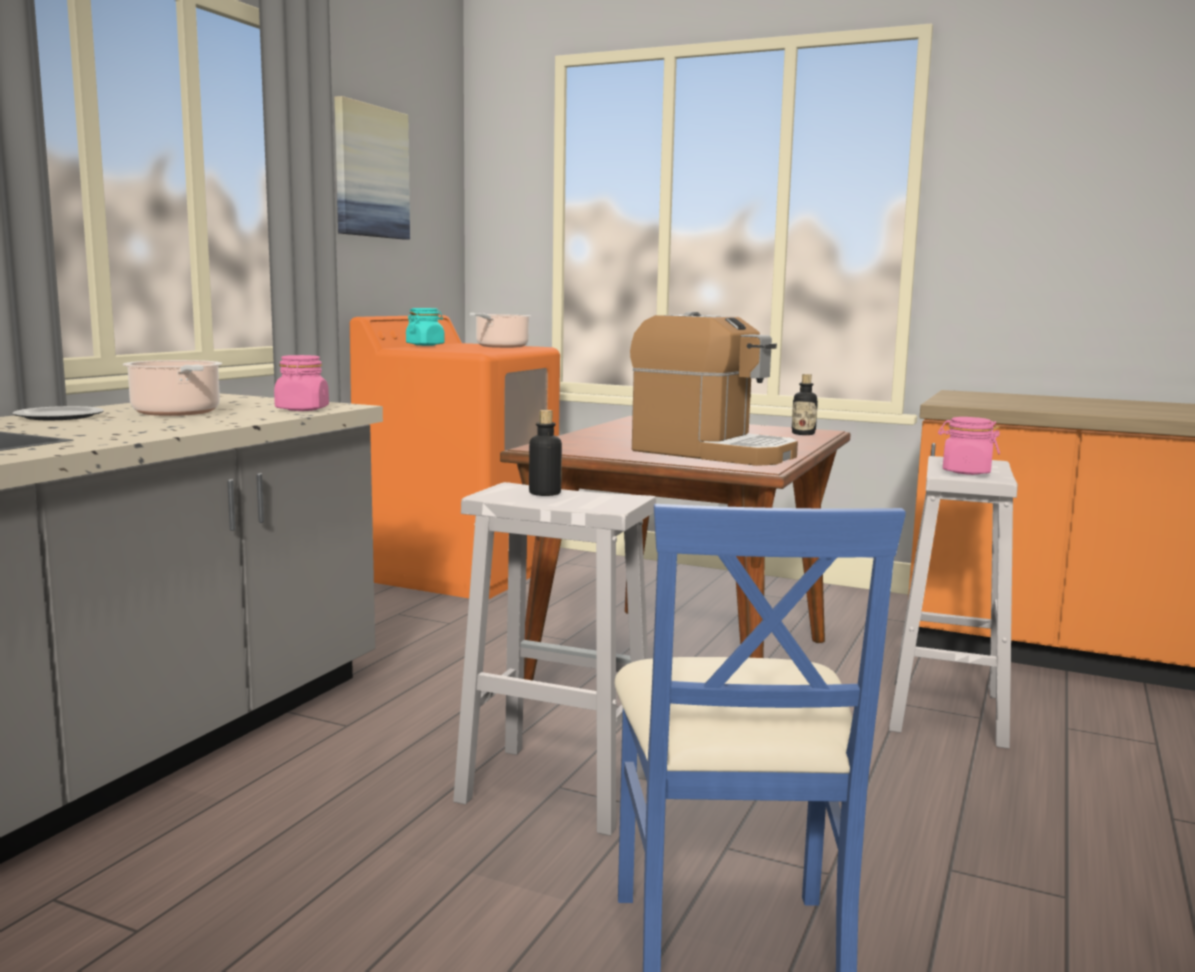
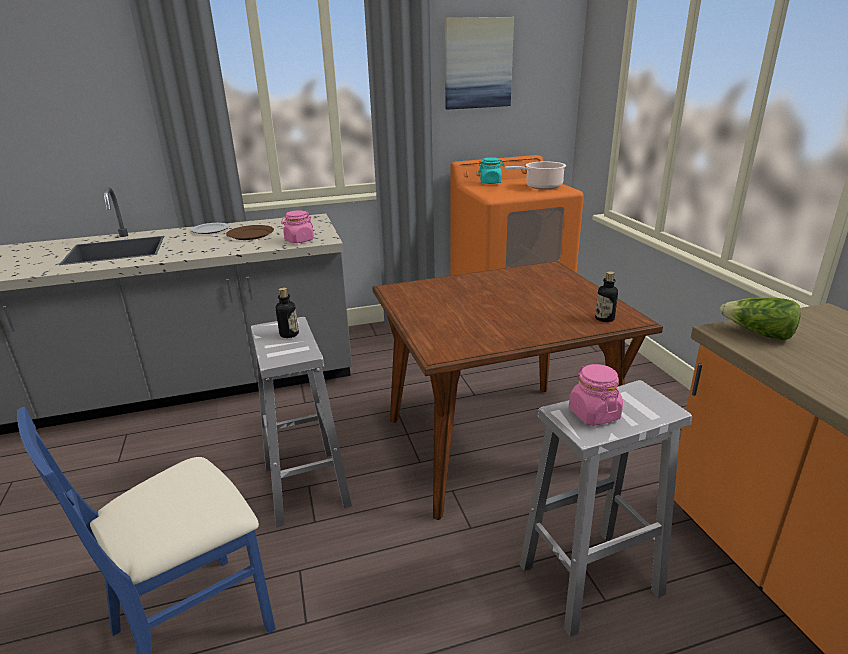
camera: 50 degrees right, 15 degrees up
cooking pot [123,360,222,416] -> brown plate [226,225,274,240]
coffee machine [630,312,798,466] -> none
none -> lettuce [720,298,801,340]

